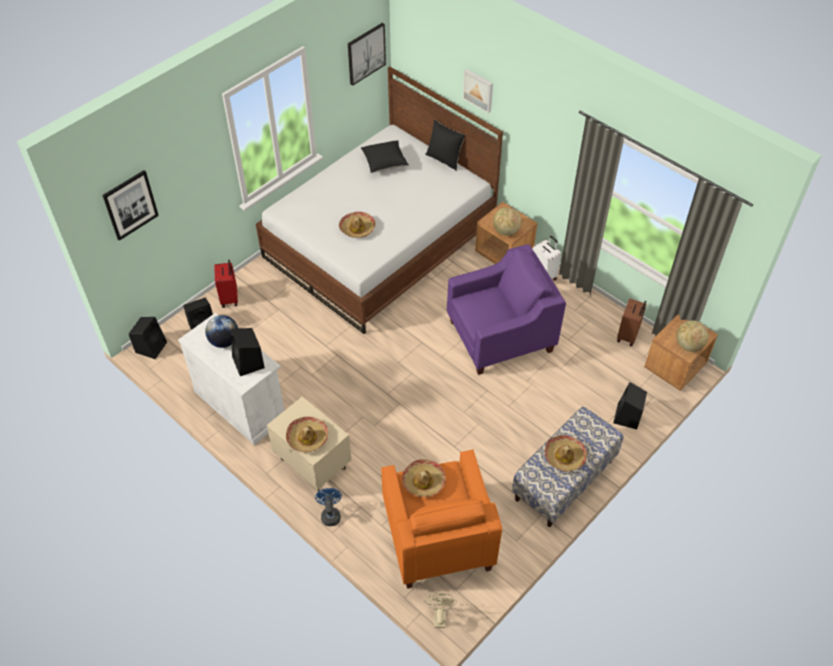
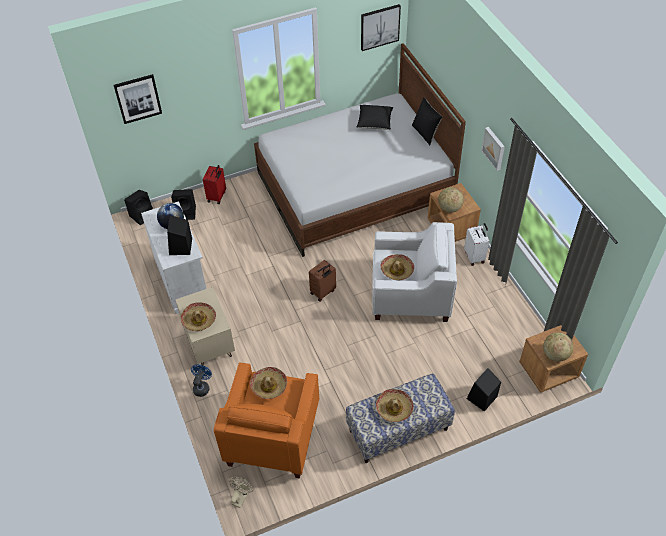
camera: 25 degrees right, 0 degrees up
hat [339,212,375,238] -> hat moved to [381,254,414,280]
purple armchair [447,244,566,375] -> white armchair [372,222,457,322]
picture [463,69,493,113] -> picture moved to [481,127,505,171]
brown suitcase [617,298,647,346] -> brown suitcase moved to [309,260,336,302]

